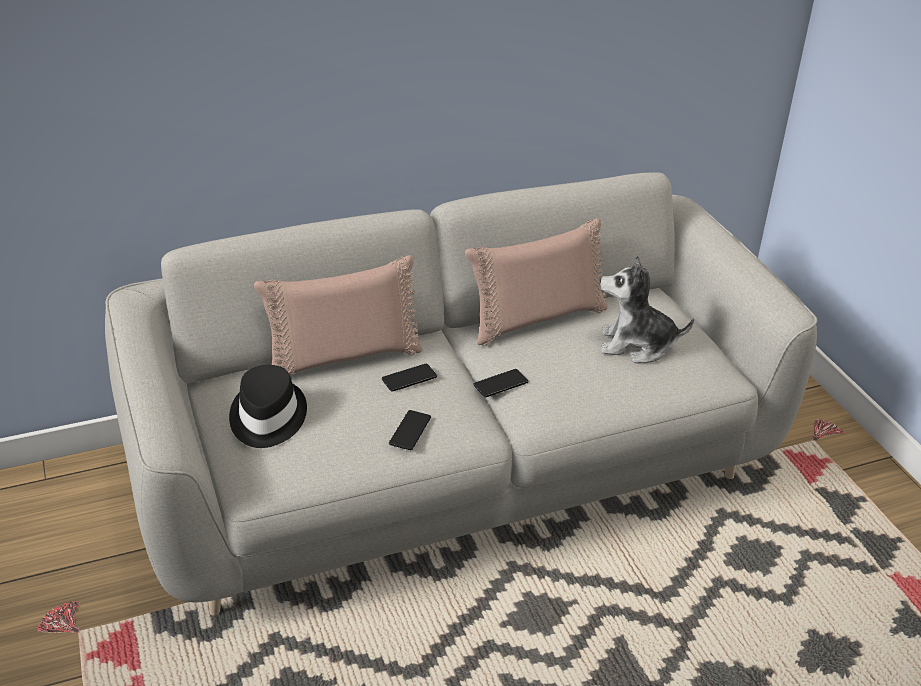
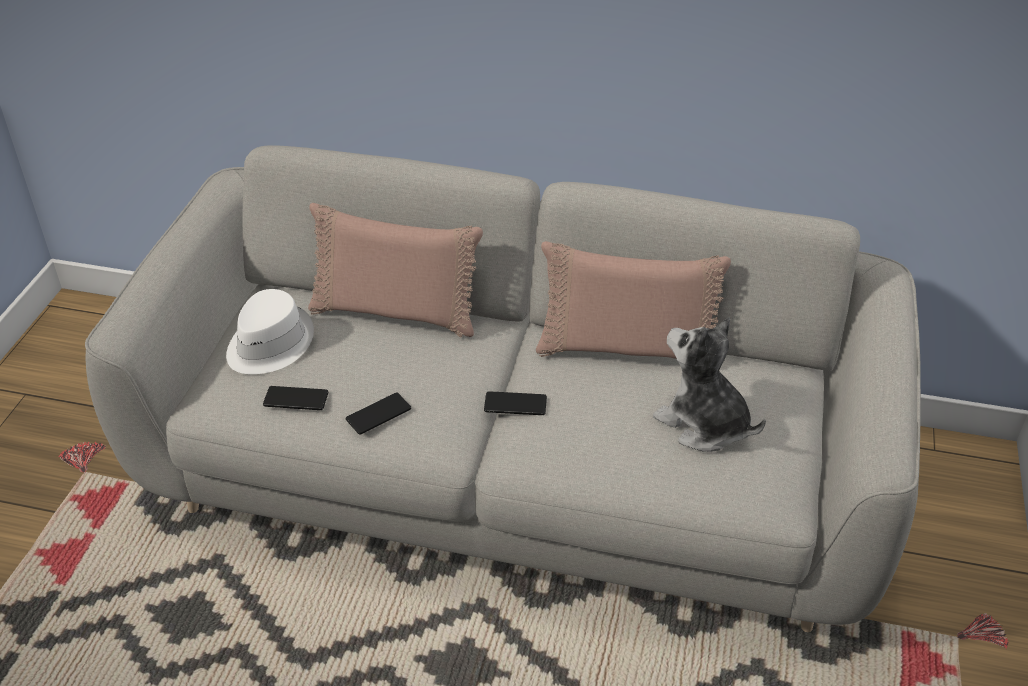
camera: 35 degrees right, 5 degrees up
black hat [229,365,307,448] -> white hat [226,289,314,374]
phone [382,363,437,392] -> phone moved to [263,386,328,410]

